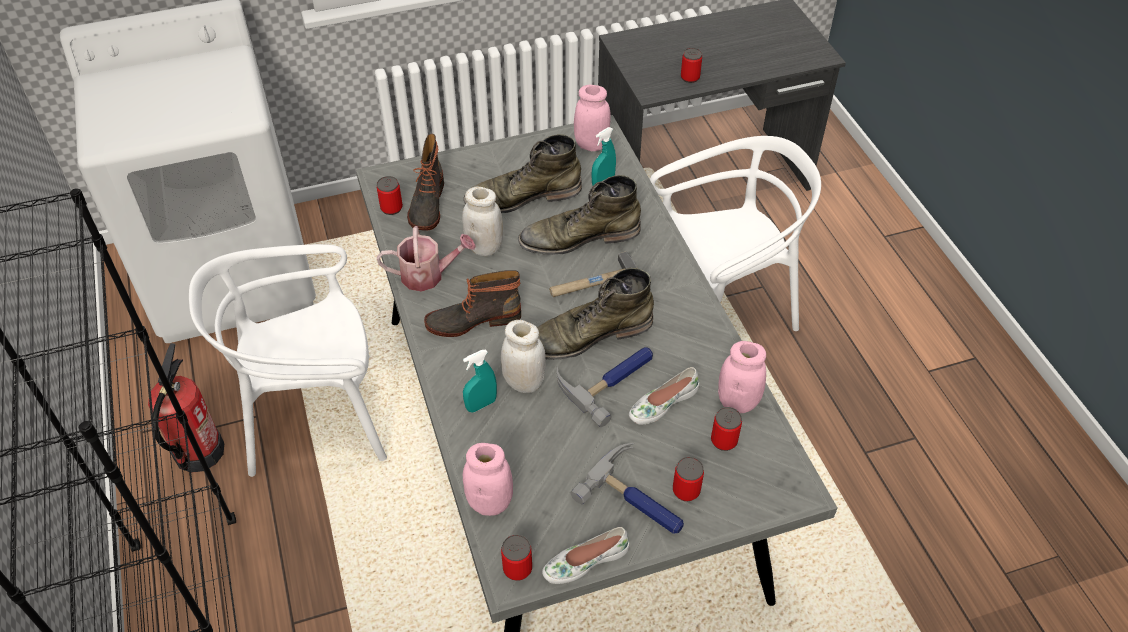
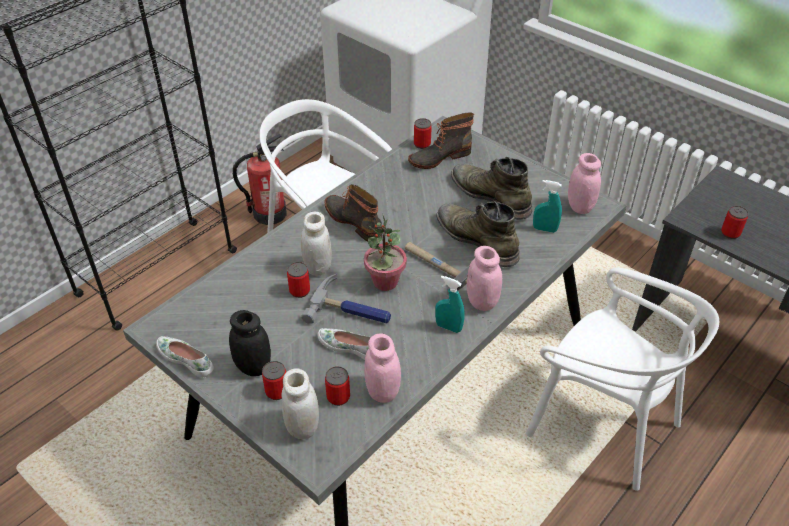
camera: 60 degrees right, 5 degrees down
watering can [377,226,476,292] -> none
white jar [462,187,503,256] -> white jar moved to [282,368,319,439]
turquoise spray bottle [463,349,497,412] -> turquoise spray bottle moved to [435,276,464,333]
pink jar [463,443,513,516] -> pink jar moved to [467,246,502,311]
can [501,534,532,581] -> can moved to [287,262,310,298]
green boot [537,268,654,360] -> potted plant [364,213,407,291]
hammer [570,443,684,534] -> black jar [229,310,271,376]

